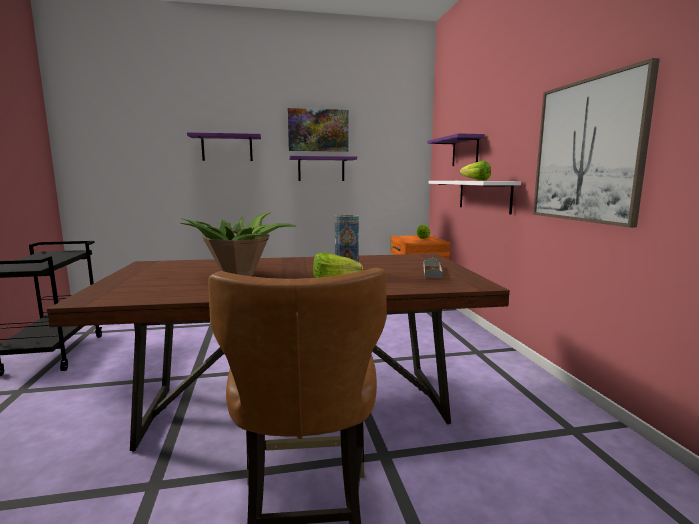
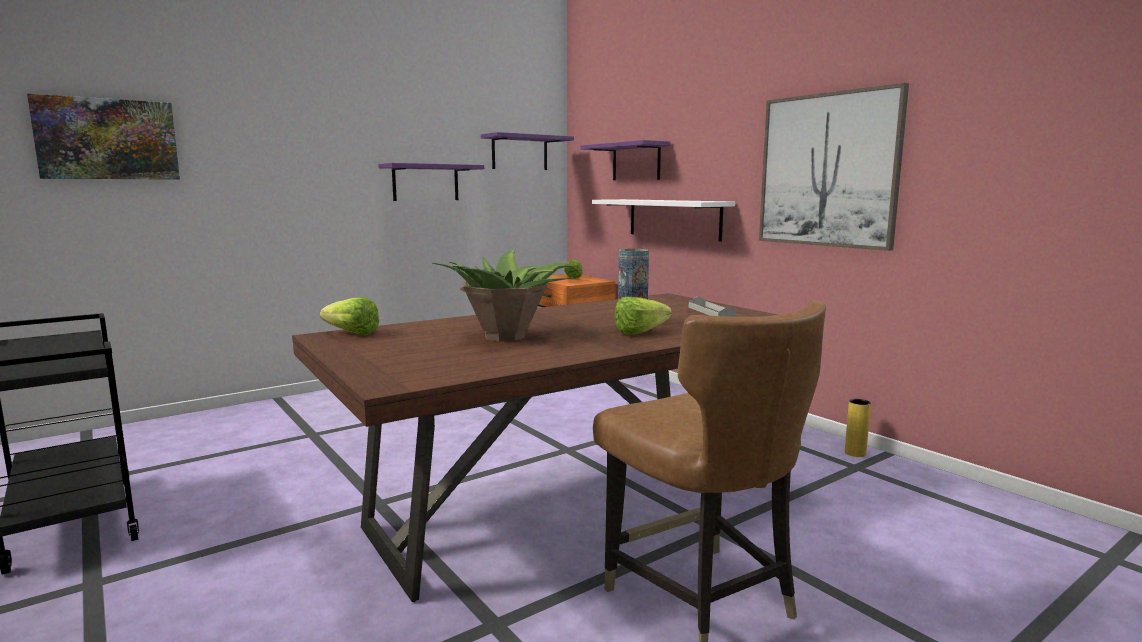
camera: 25 degrees left, 0 degrees up
purple shelf [187,132,261,161] -> purple shelf moved to [481,132,574,170]
picture [288,108,349,152] -> picture moved to [27,93,180,180]
lettuce [460,161,491,181] -> lettuce moved to [320,297,379,335]
none -> yellow vase [845,399,871,457]

